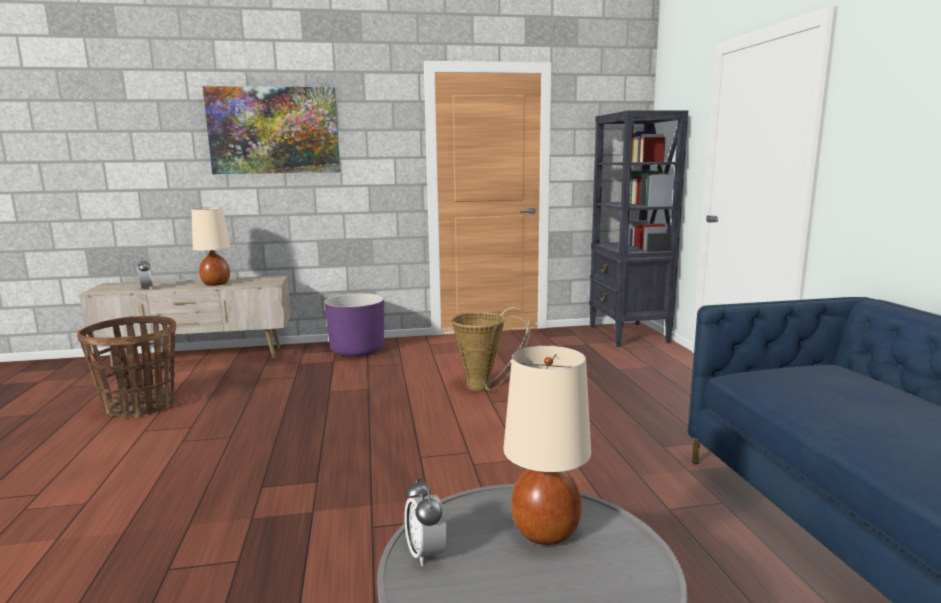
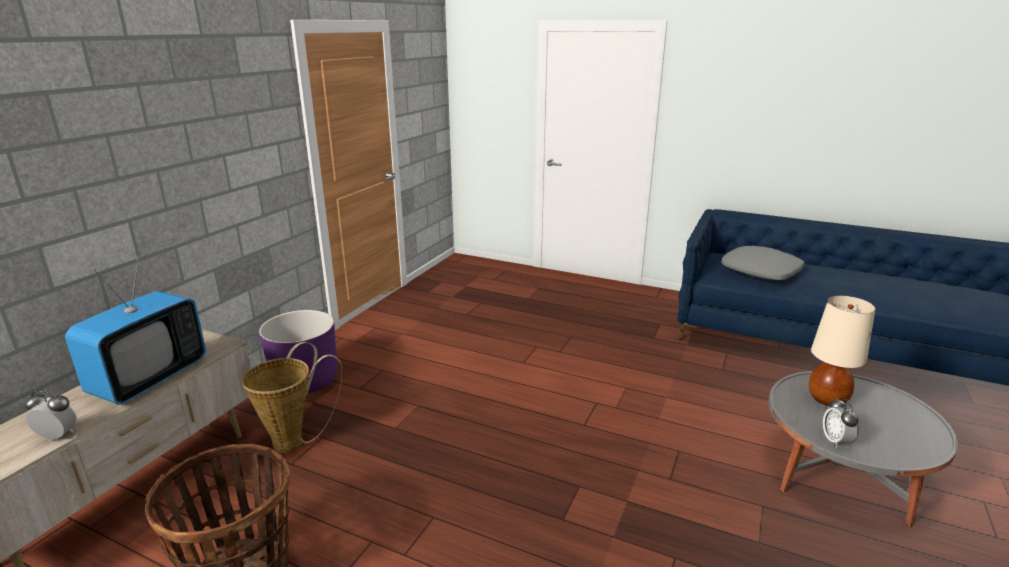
camera: 55 degrees left, 10 degrees up
beige table lamp [192,207,230,286] -> television [65,254,206,405]
picture [202,86,340,174] -> none
alarm clock [404,478,447,566] -> alarm clock turned 75 degrees clockwise [823,398,859,448]
basket [451,307,530,391] -> basket moved to [241,342,342,453]
black bookcase [589,110,688,347] -> none
none -> grey pillow [722,246,804,280]

